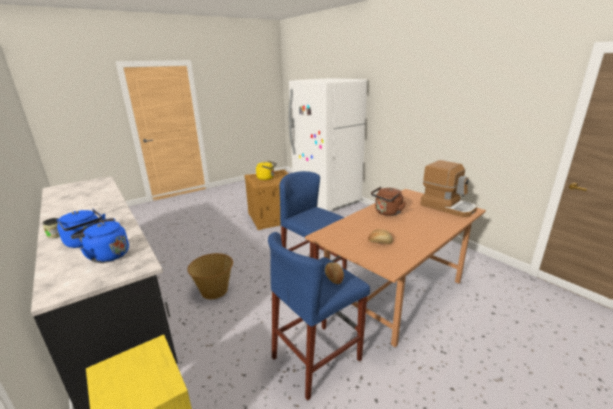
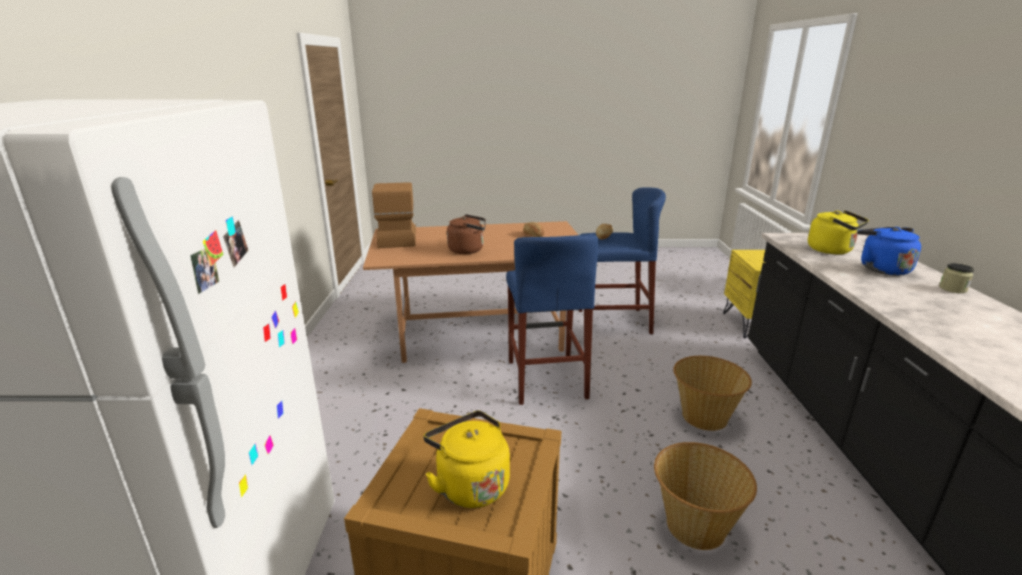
camera: 145 degrees left, 0 degrees up
blue kettle [71,218,129,263] -> yellow kettle [808,210,869,254]
none -> basket [654,442,757,550]

